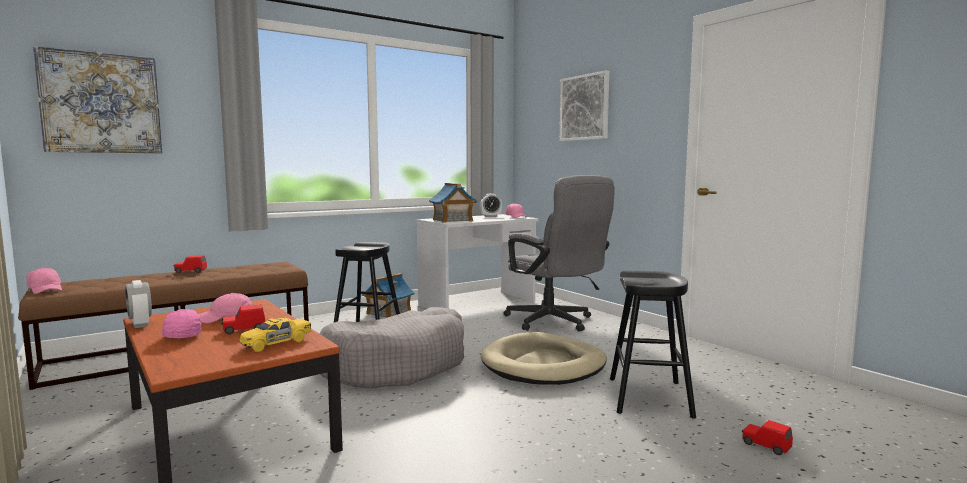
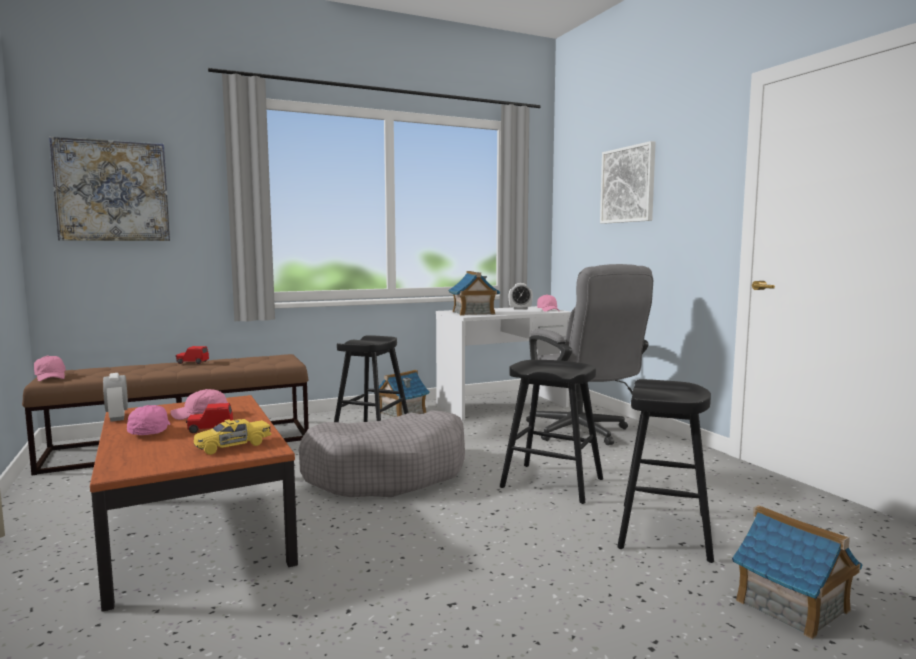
camera: 10 degrees right, 0 degrees up
beige dog bed [480,332,607,385] -> black stool [500,360,603,504]
red toy car [742,420,793,455] -> toy house [732,505,863,639]

